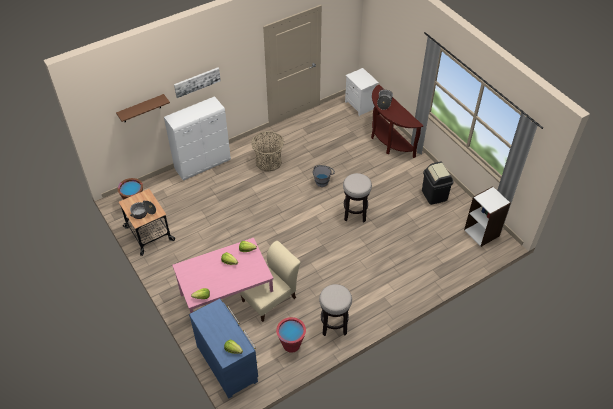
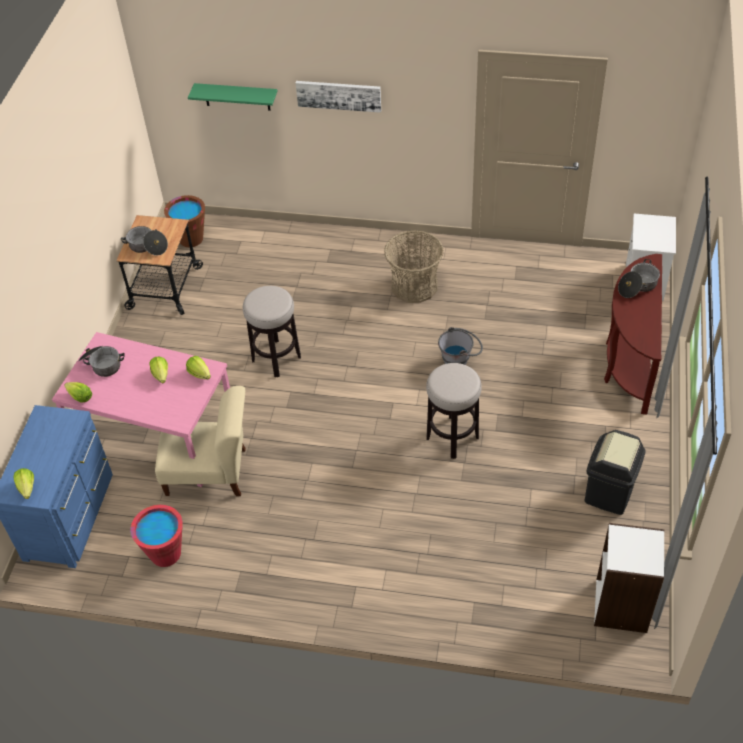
camera: 45 degrees right, 0 degrees up
brown shelf [116,94,170,122] -> green shelf [188,83,278,111]
white cabinet [164,96,231,181] -> none
stool [319,284,352,336] -> stool moved to [243,286,301,377]
none -> cooking pot [78,346,125,377]

